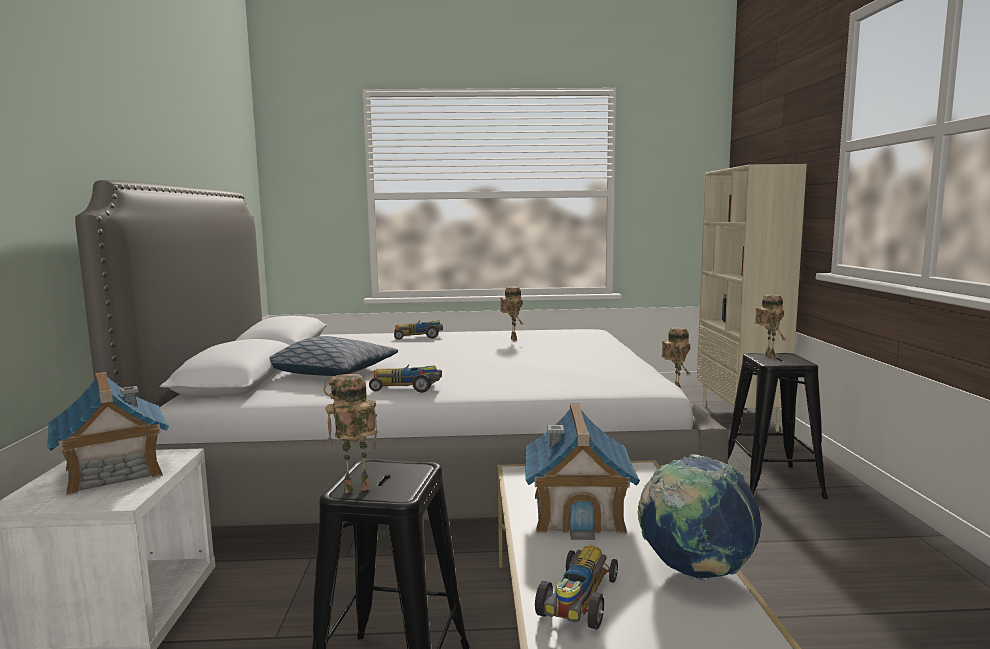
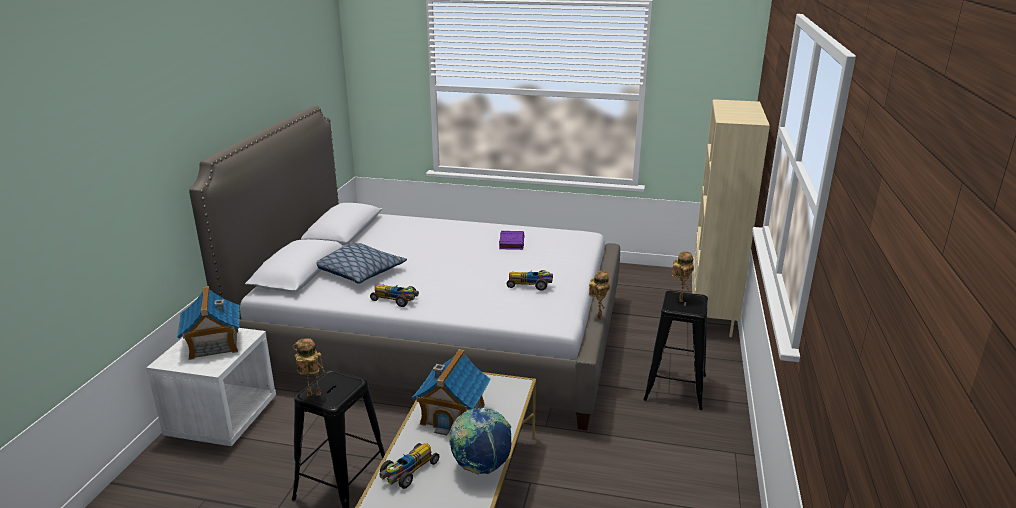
camera: 15 degrees right, 15 degrees up
toy car [394,320,443,339] -> toy car moved to [507,270,553,291]
toy robot [500,286,524,341] -> purple book [499,231,525,250]

